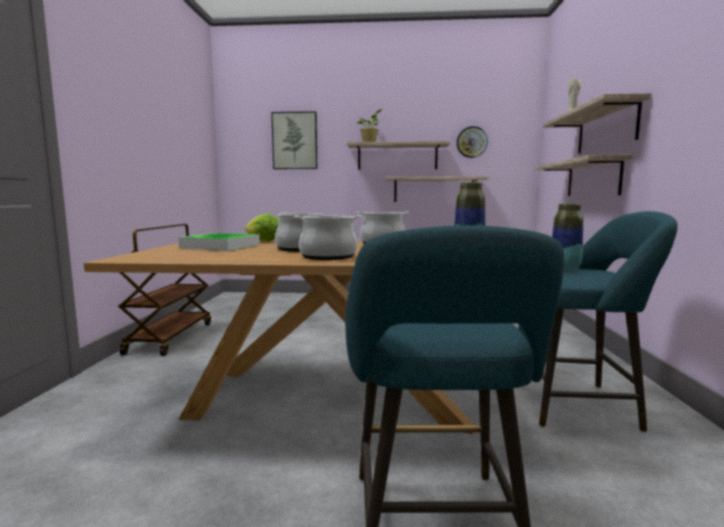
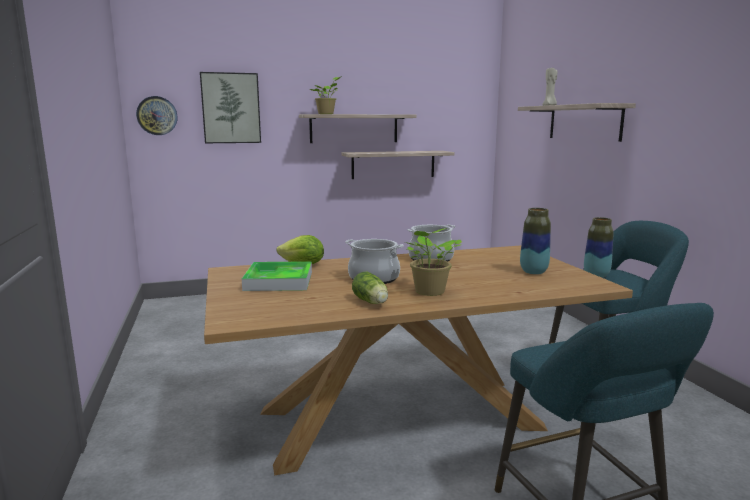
camera: 20 degrees left, 5 degrees up
brown cart [118,224,211,356] -> none
cooking pot [293,215,362,260] -> potted plant [405,228,462,296]
wall clock [456,126,488,158] -> wall clock moved to [136,96,178,135]
shelf [534,155,632,196] -> none
none -> lettuce [352,271,388,304]

